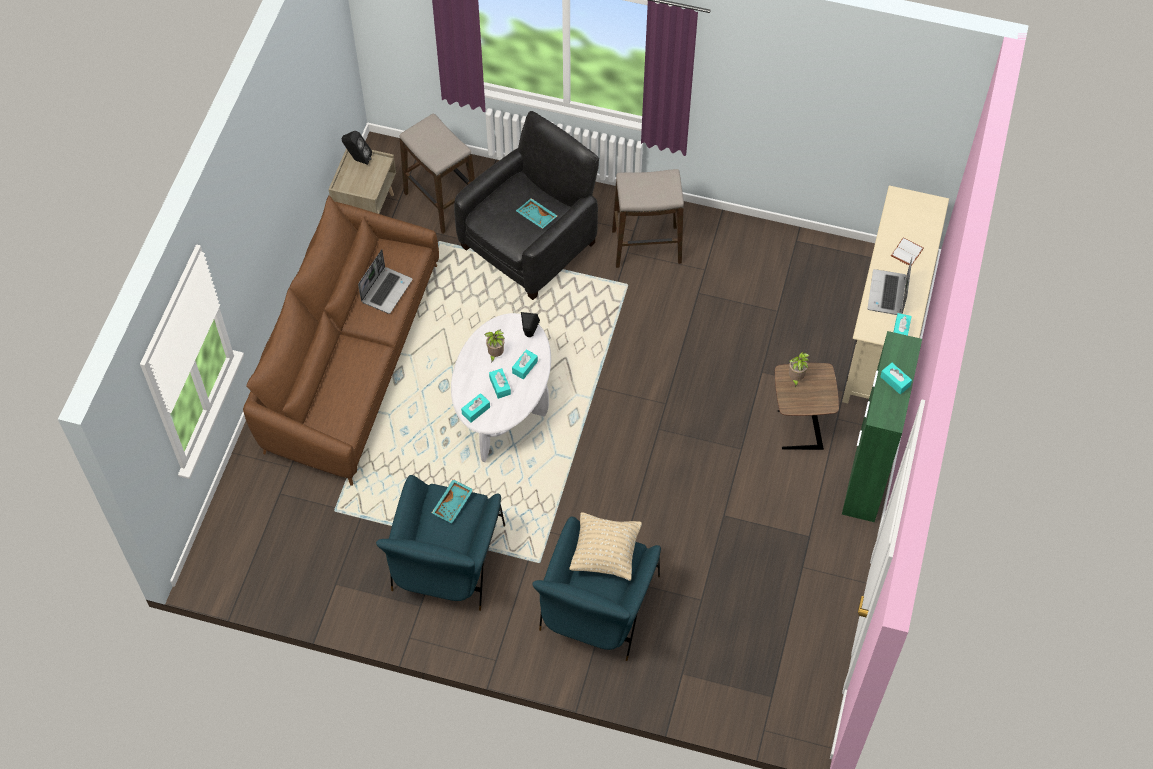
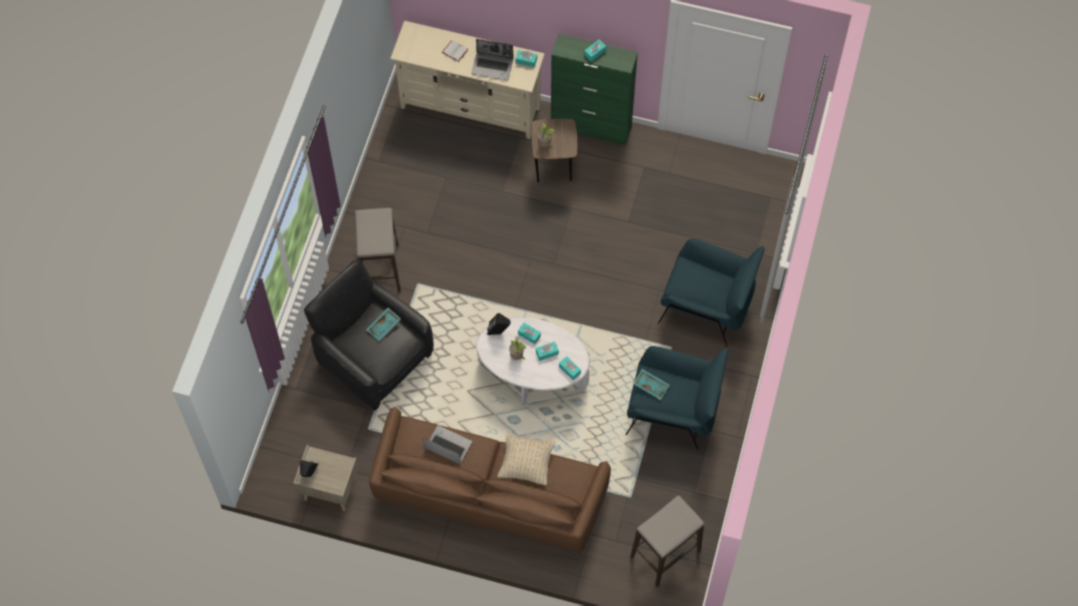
camera: 90 degrees left, 5 degrees up
stool [399,113,475,234] -> stool moved to [630,495,704,587]
beige pillow [569,512,642,581] -> beige pillow moved to [498,433,555,485]

